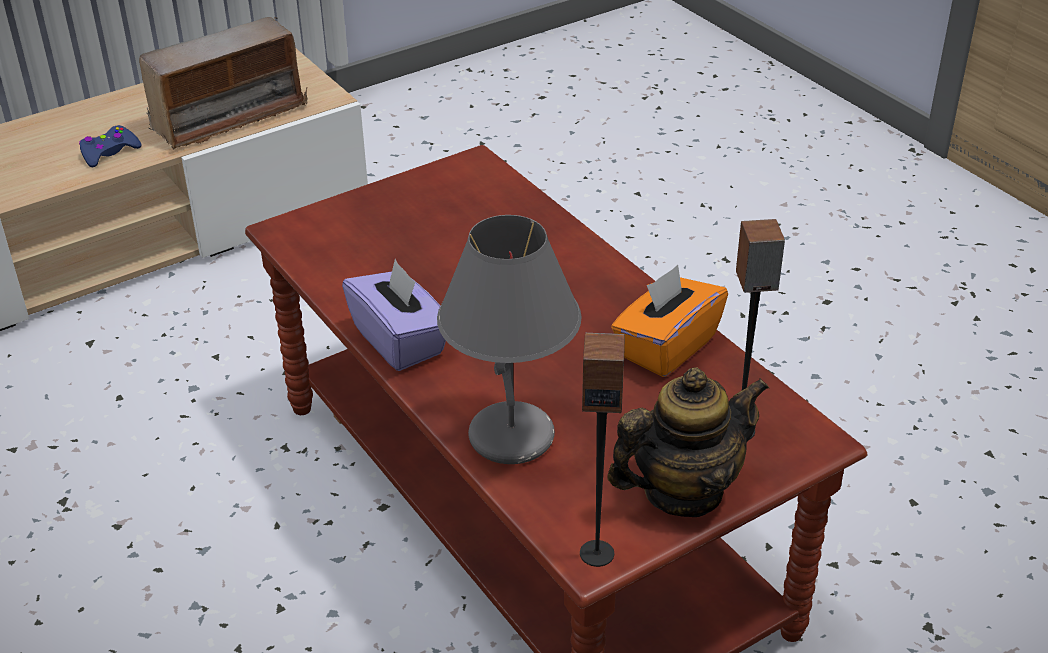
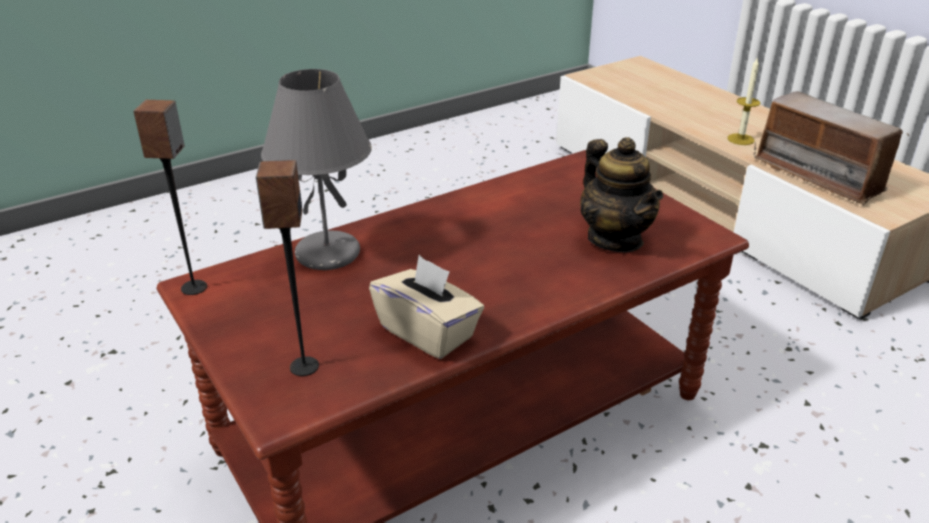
camera: 90 degrees right, 5 degrees down
blue game controller [79,125,141,167] -> candle [728,57,760,145]
purple tissue box [342,259,446,371] -> none
teapot [608,367,769,517] -> teapot moved to [580,137,663,252]
orange tissue box [611,265,728,377] -> beige tissue box [369,255,484,359]

